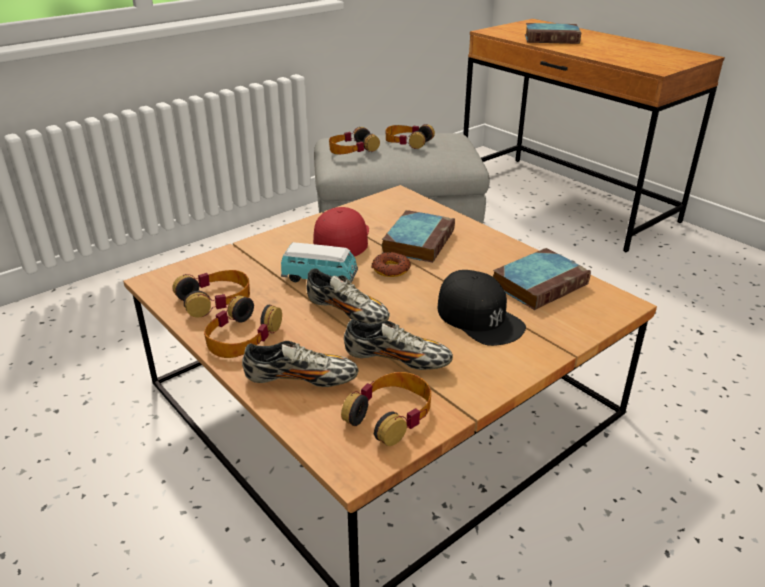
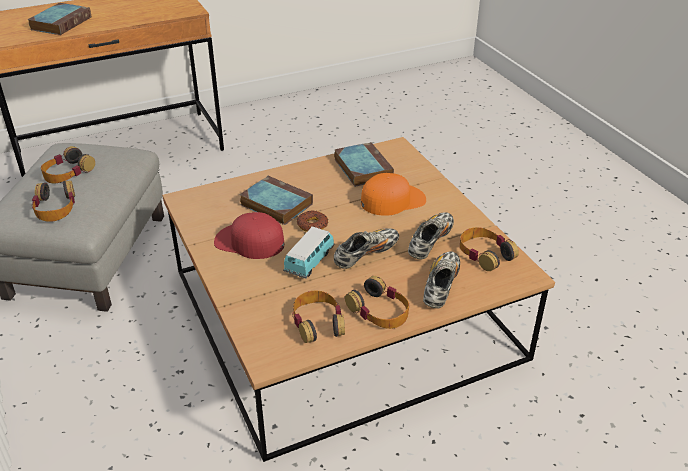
camera: 75 degrees left, 5 degrees up
black cap [438,270,526,346] -> orange cap [361,173,426,216]

